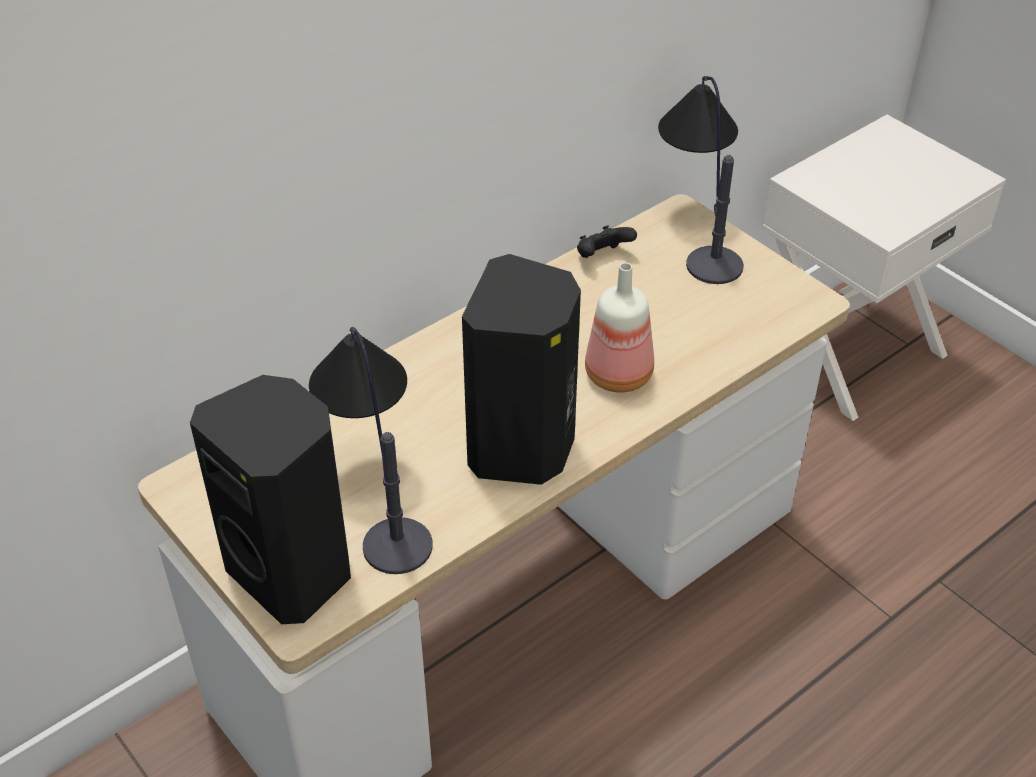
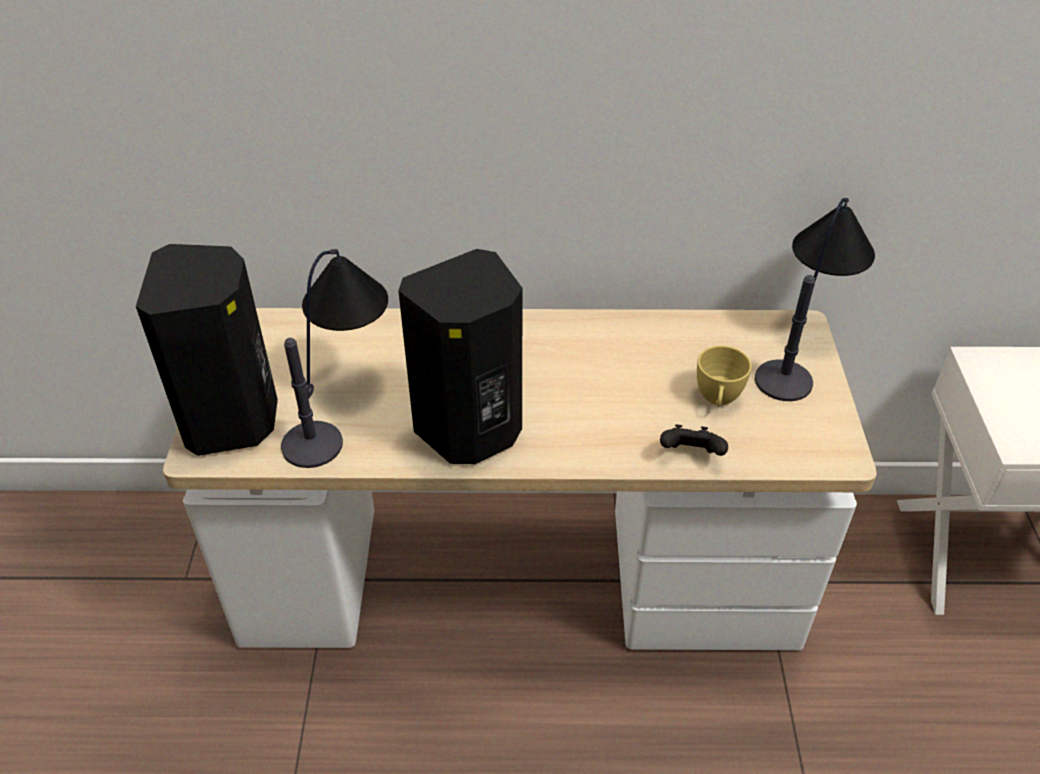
camera: 40 degrees right, 0 degrees up
black game controller [577,225,637,258] -> black game controller moved to [660,424,728,456]
bottle [585,262,654,393] -> none
none -> yellow cup [697,346,752,407]

